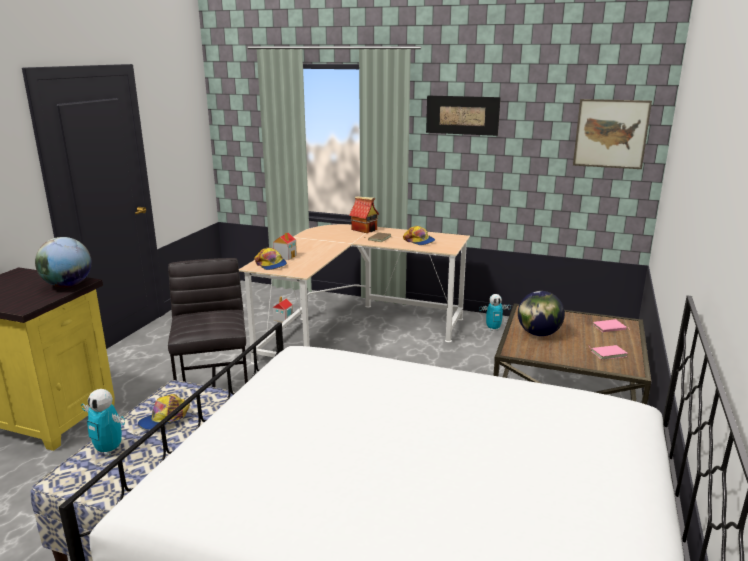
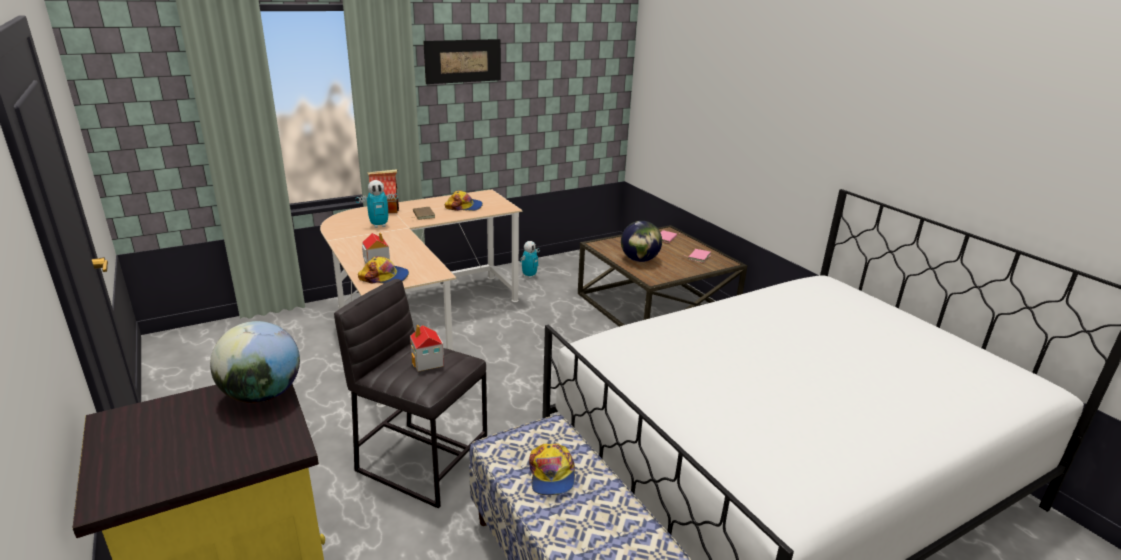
camera: 50 degrees left, 5 degrees up
toy robot [81,389,125,456] -> toy robot moved to [356,180,398,228]
toy house [273,297,293,322] -> toy house moved to [410,325,444,372]
picture [573,99,652,169] -> none

